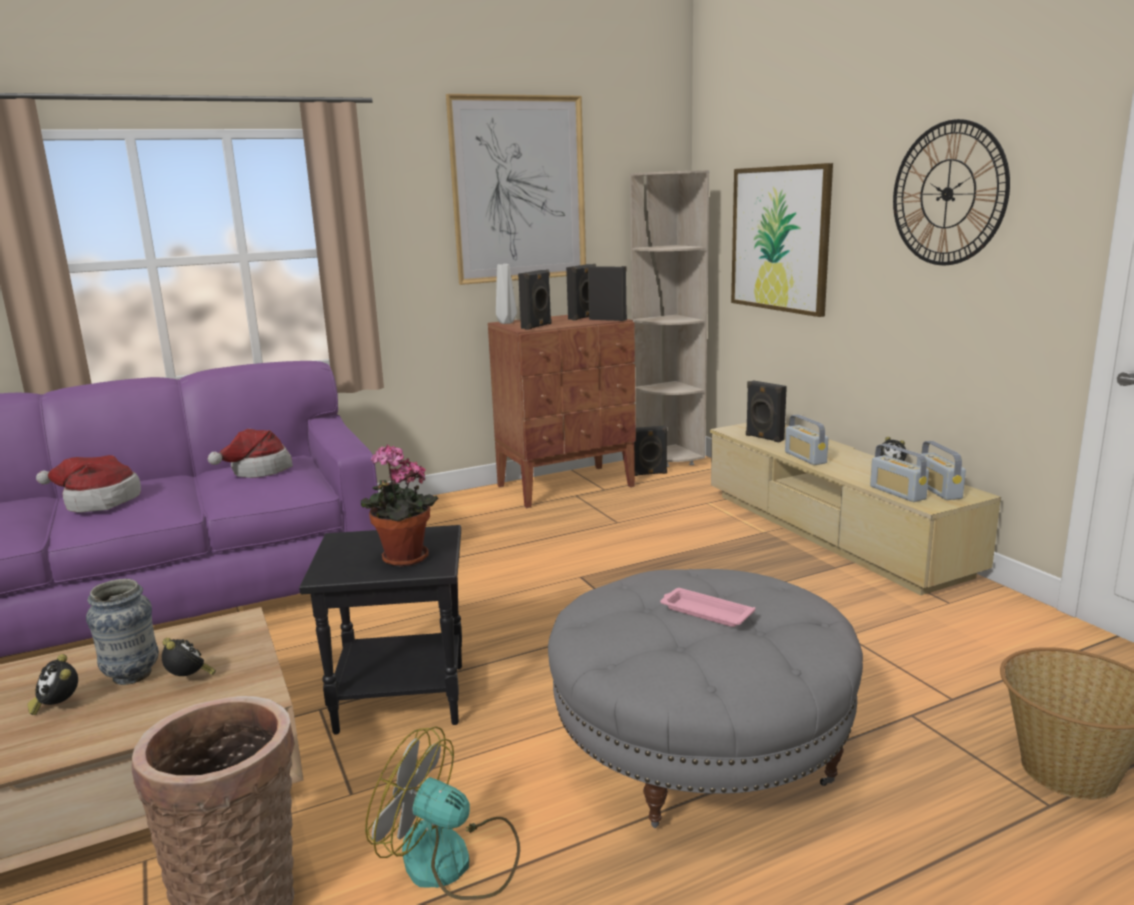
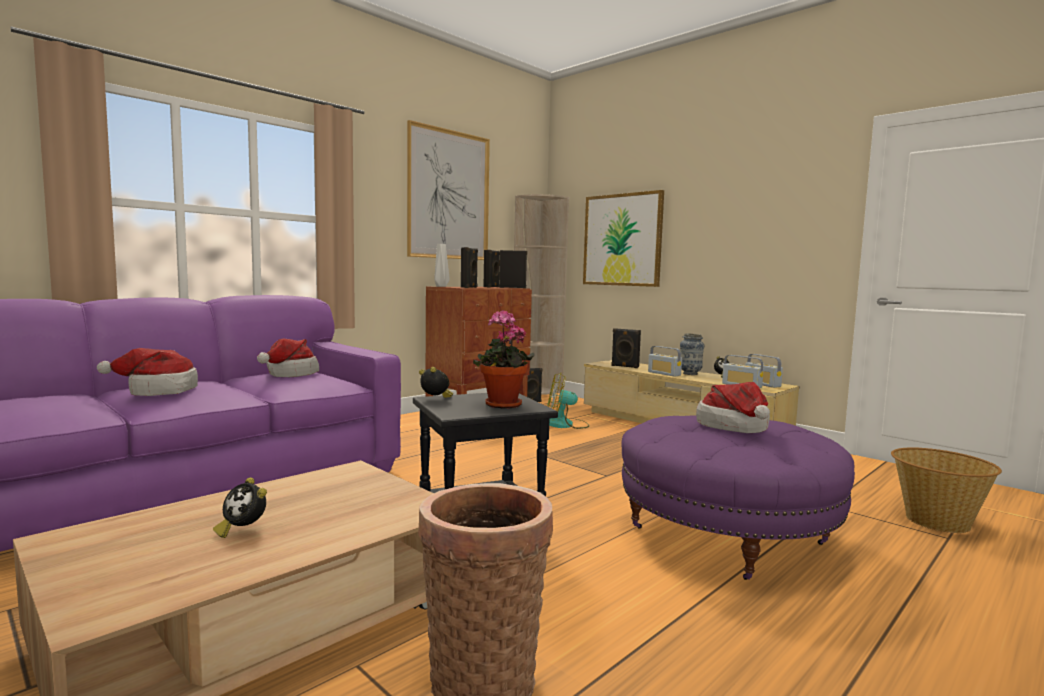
camera: 20 degrees left, 10 degrees down
vase [86,579,159,685] -> vase moved to [680,334,704,375]
alarm clock [162,638,216,676] -> alarm clock moved to [419,367,453,398]
fan [365,726,520,900] -> fan moved to [547,373,589,429]
grey ottoman [548,569,863,828] -> purple ottoman [622,415,855,580]
pink tray [660,588,755,627] -> hat [696,382,770,433]
wall clock [893,119,1010,265] -> none

